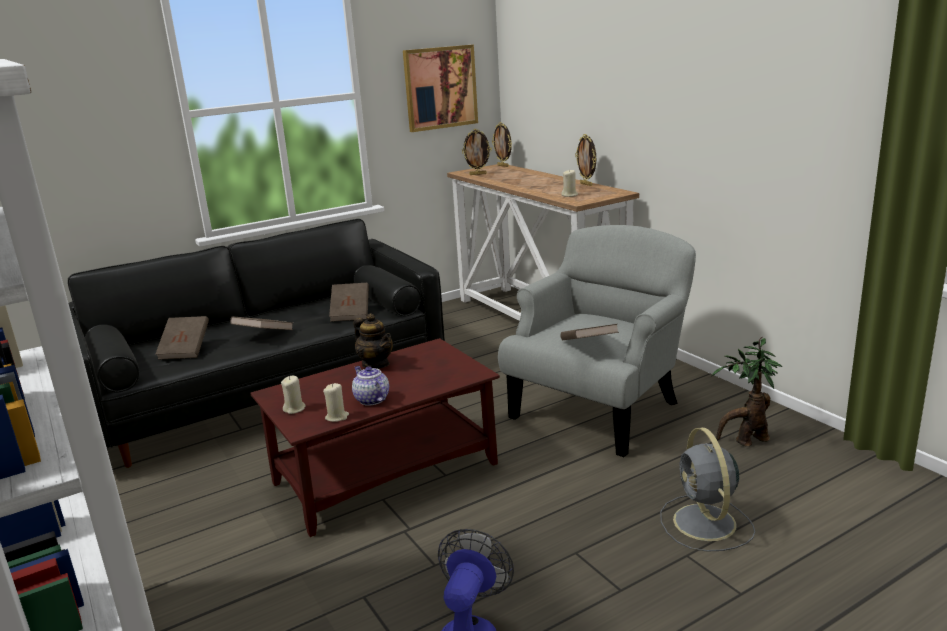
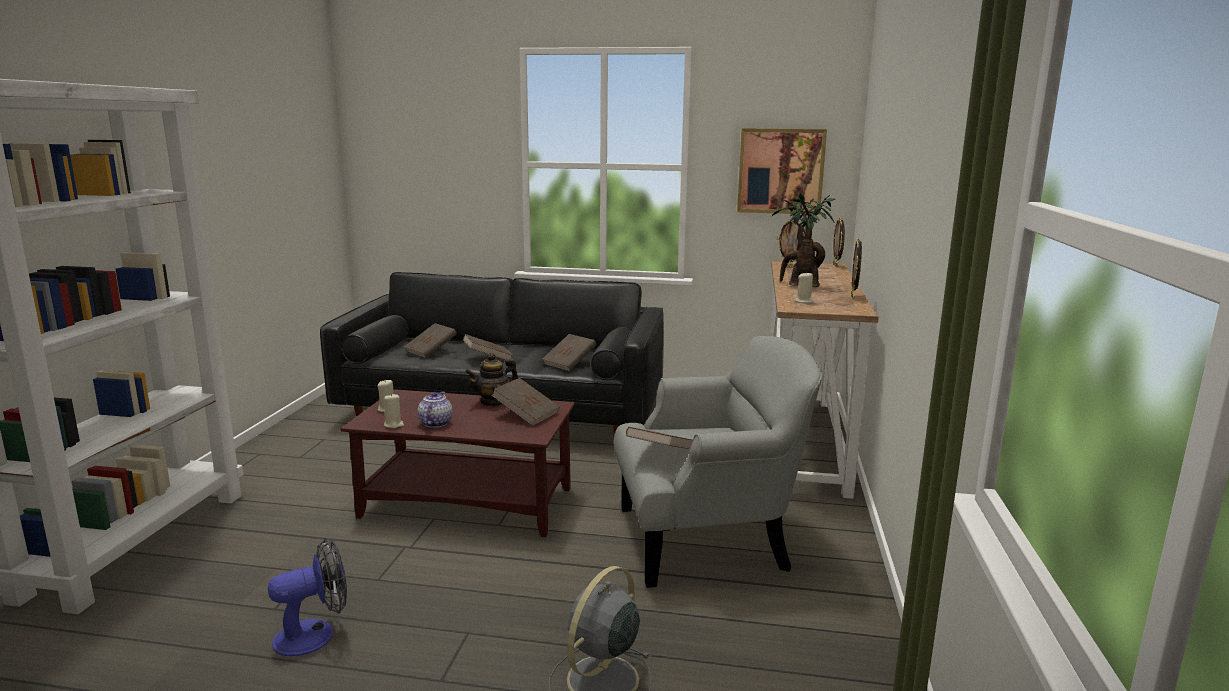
camera: 40 degrees right, 5 degrees down
teapot [354,313,393,369] -> teapot turned 60 degrees clockwise [465,353,519,407]
potted plant [711,337,782,446] -> potted plant moved to [772,192,835,287]
none -> brown book [492,378,560,426]

